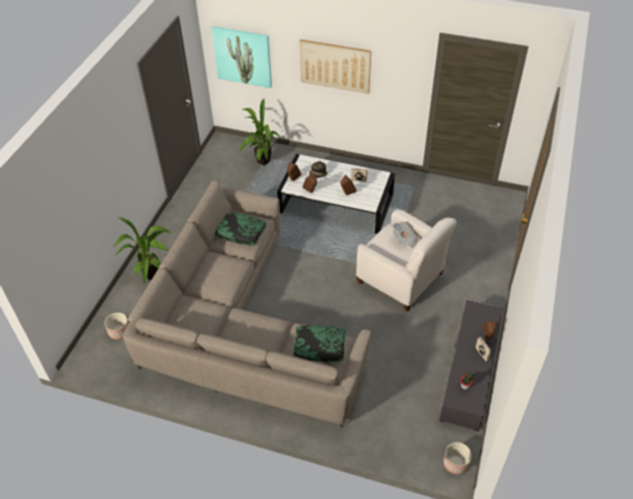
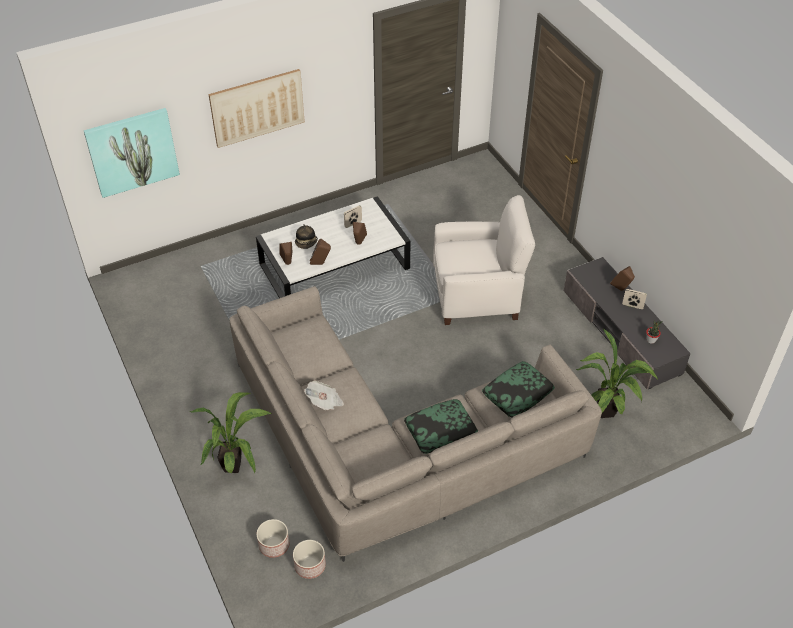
camera: 45 degrees left, 0 degrees up
pillow [215,212,266,246] -> pillow moved to [404,399,478,454]
potted plant [239,99,283,166] -> potted plant moved to [576,328,658,418]
newspaper [393,222,418,249] -> newspaper moved to [304,381,344,411]
planter [443,442,472,475] -> planter moved to [293,540,326,579]

